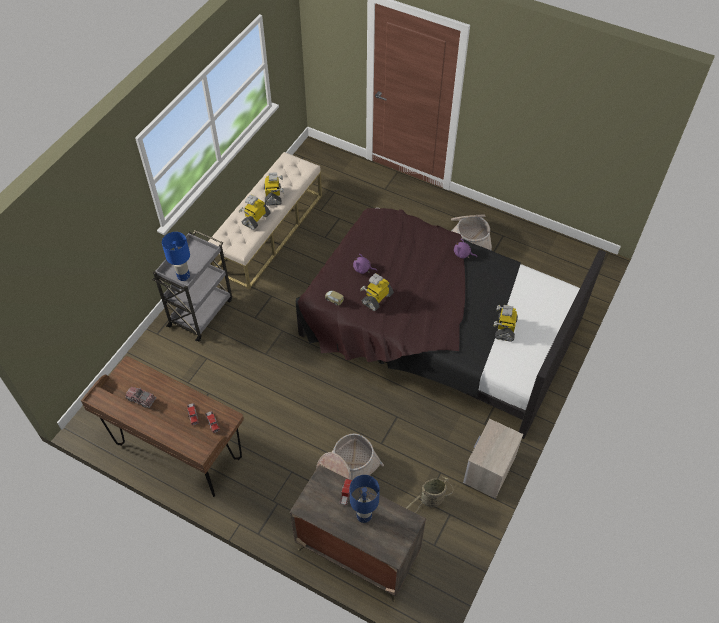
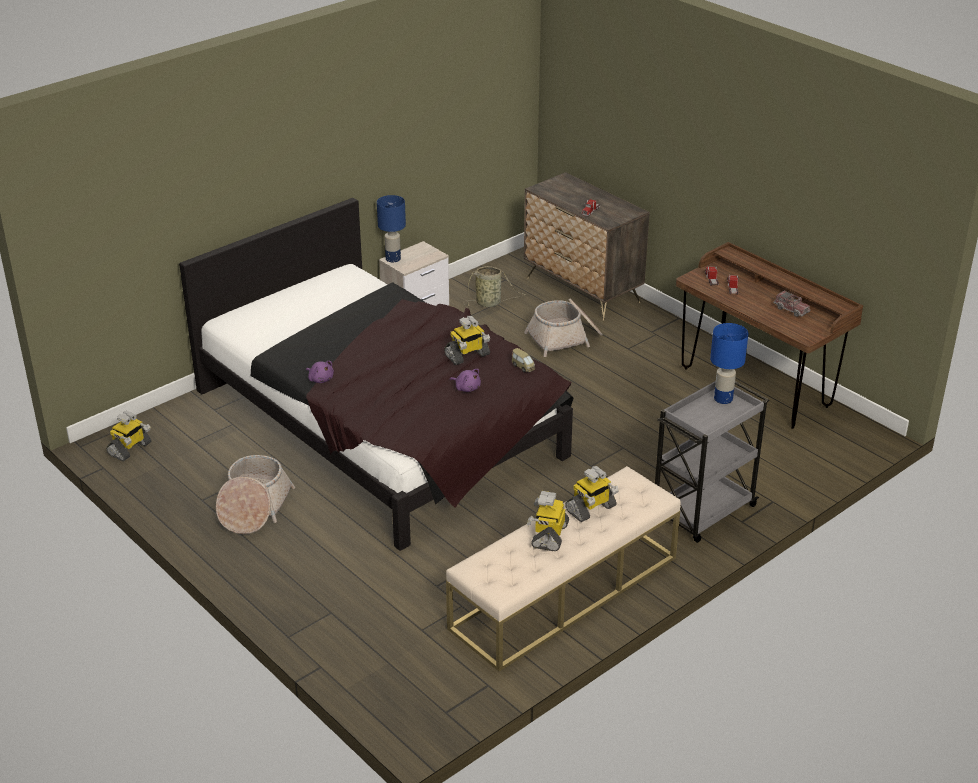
camera: 160 degrees left, 20 degrees down
blue table lamp [349,475,380,523] -> blue table lamp moved to [377,195,406,262]
toy robot [494,305,518,342] -> toy robot moved to [106,411,152,461]

